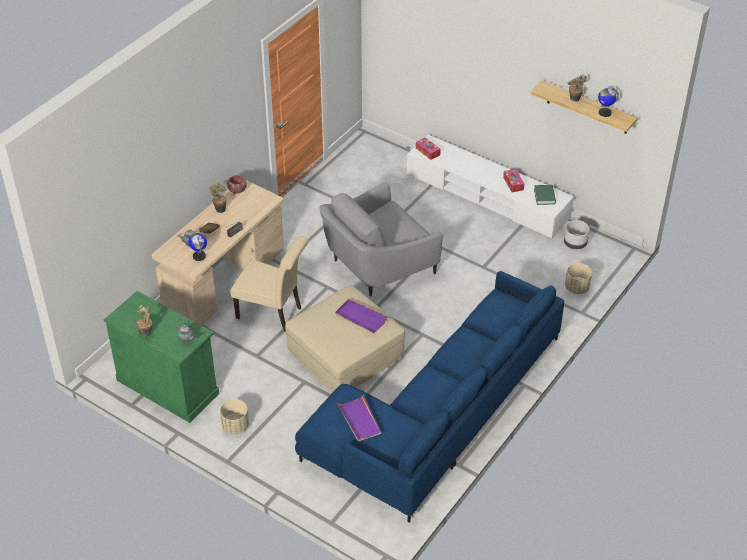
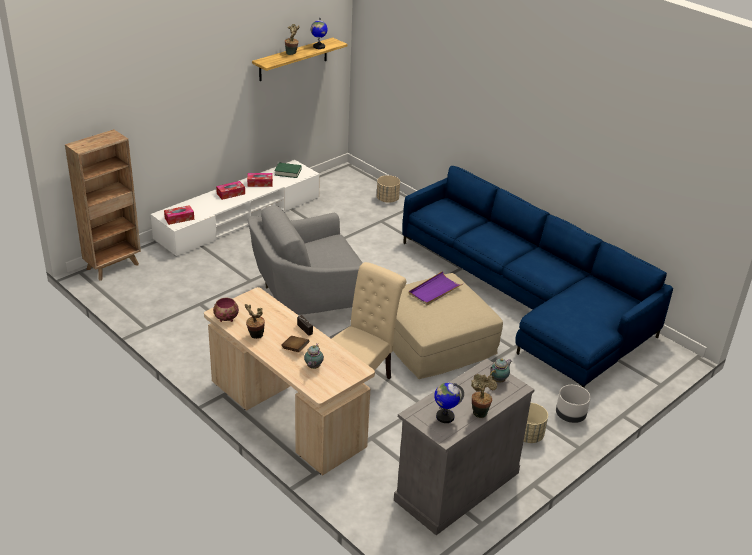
camera: 80 degrees left, 10 degrees down
green cabinet [104,291,219,423] -> grey cabinet [394,359,535,535]
globe [189,233,207,261] -> globe moved to [434,383,464,423]
grey armchair [319,182,443,297] -> grey armchair turned 90 degrees clockwise [248,205,363,315]
purple tray [337,395,381,441] -> none
grey planter [564,220,590,249] -> grey planter moved to [556,385,591,423]
none -> brown bookcase [65,129,141,280]
none -> tissue box [216,181,245,200]

